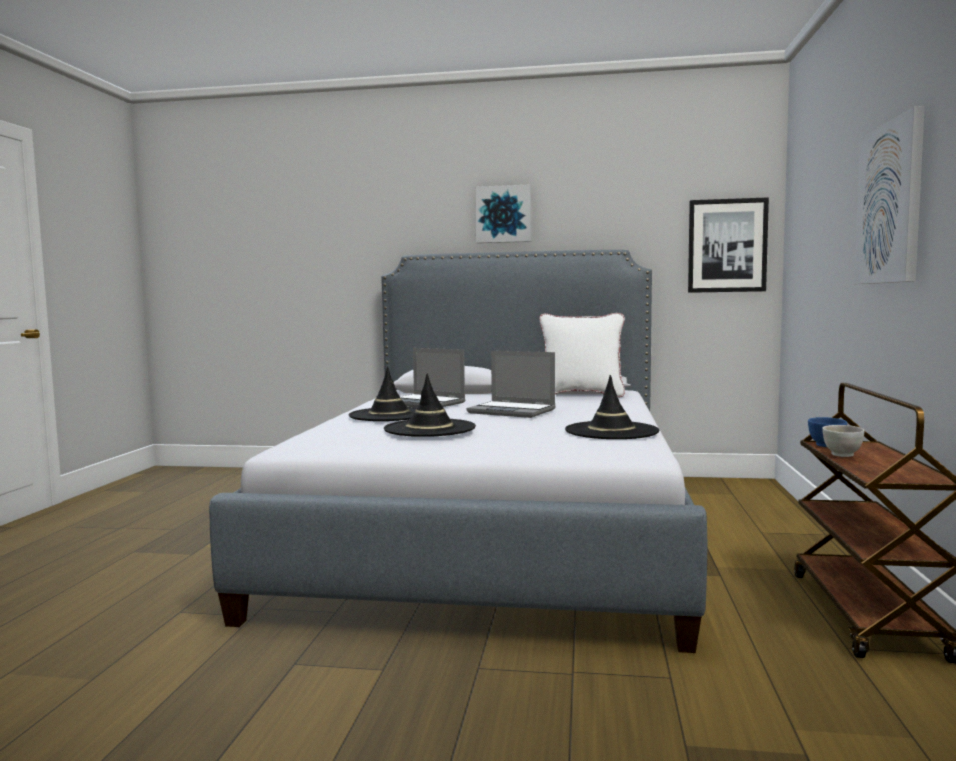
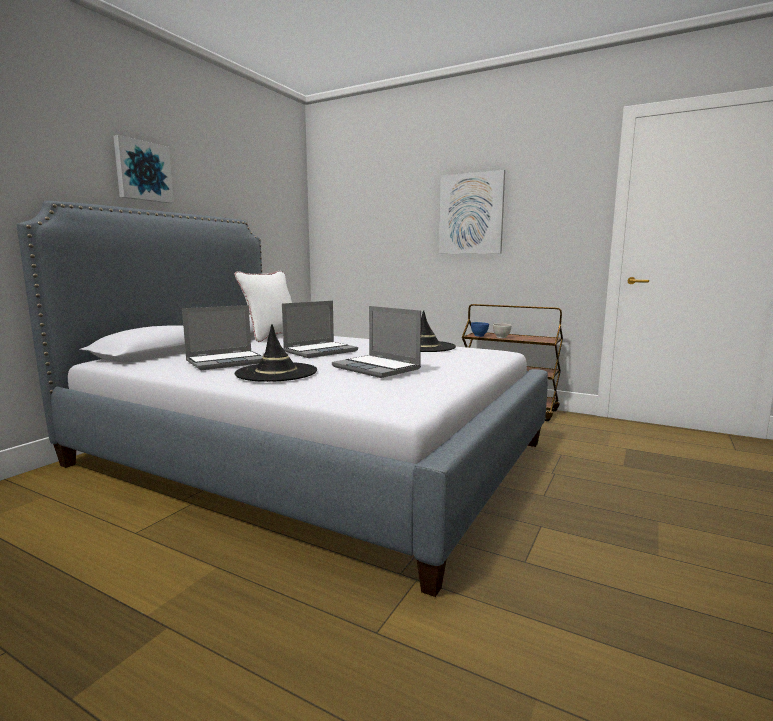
camera: 70 degrees left, 5 degrees up
black hat [384,374,476,437] -> laptop [332,306,421,378]
picture [688,197,769,293] -> none

